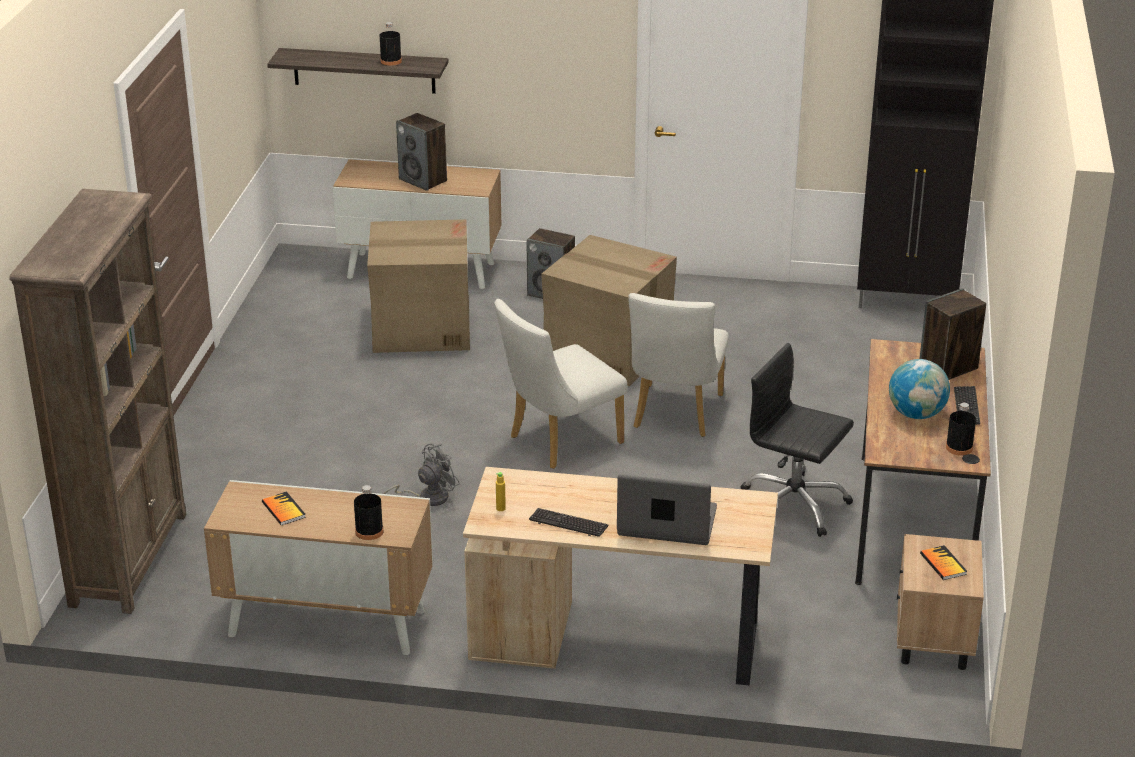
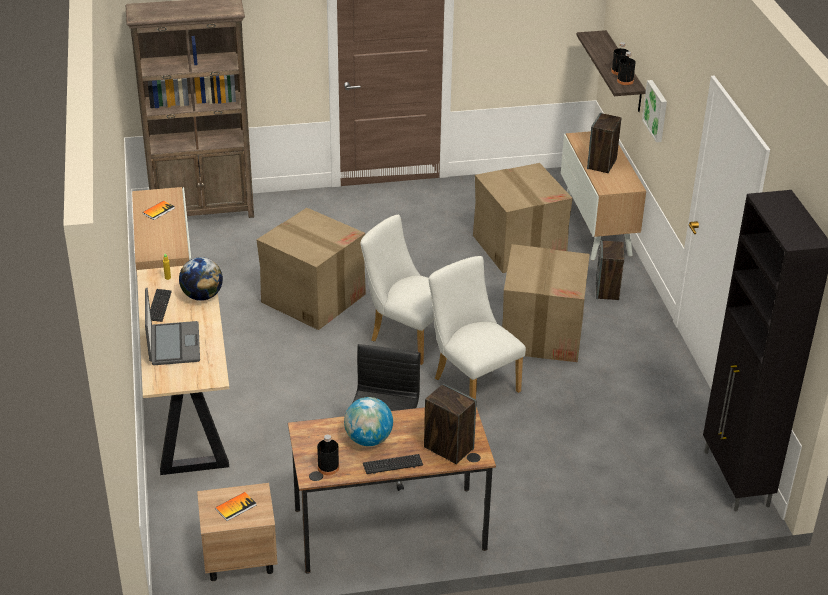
camera: 70 degrees right, 5 degrees up
black bottle [354,485,383,540] -> black bottle moved to [617,52,636,85]
grey fan [383,443,460,506] -> cardboard box [257,208,366,330]
white chair [629,293,729,437] -> white chair turned 60 degrees clockwise [429,256,526,399]
none -> globe [179,257,223,301]
none -> picture [642,80,667,142]

